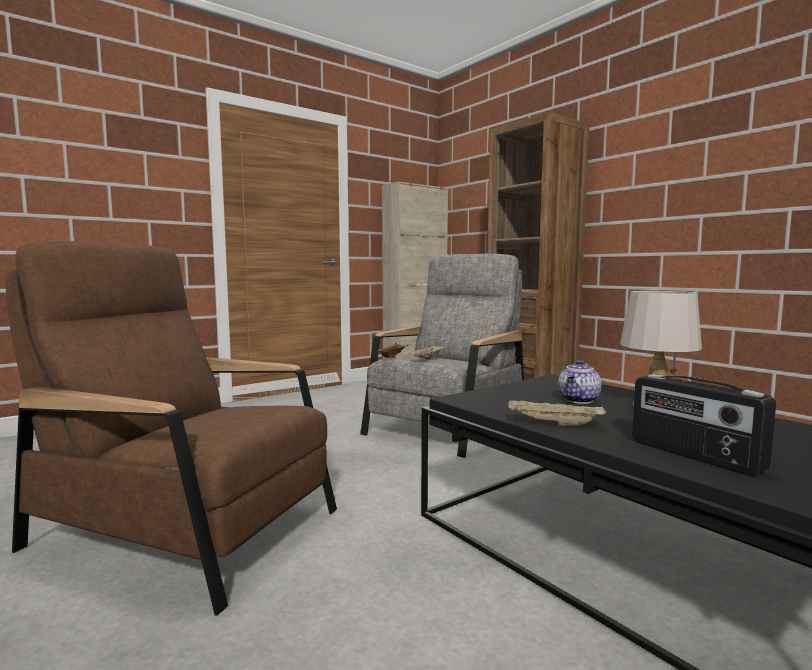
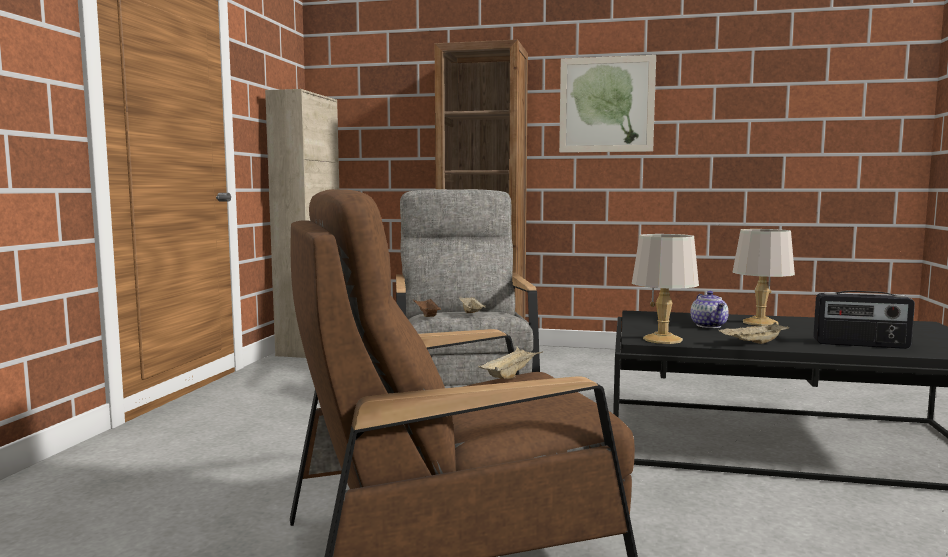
camera: 40 degrees left, 0 degrees up
none -> beige tray [478,347,543,379]
none -> picture [559,55,656,153]
none -> grey table lamp [632,234,699,344]

